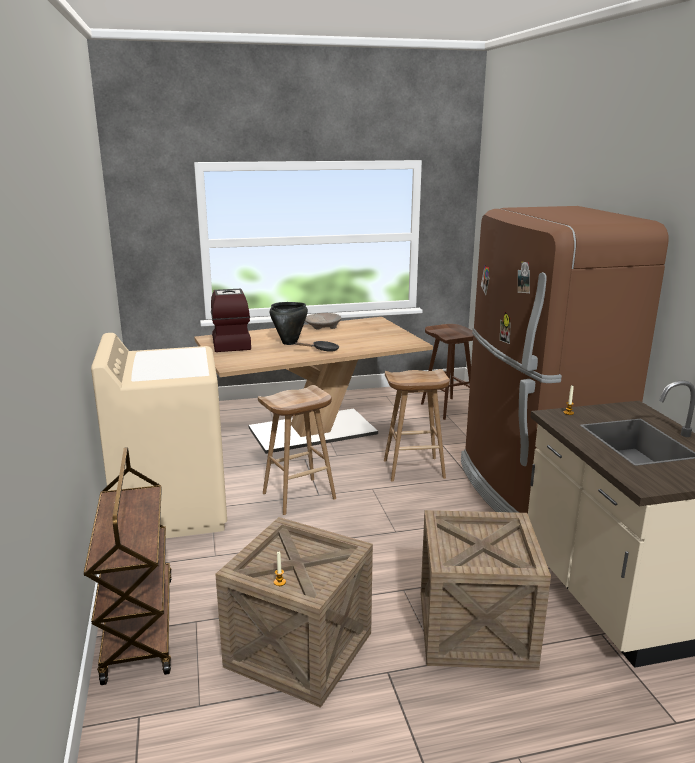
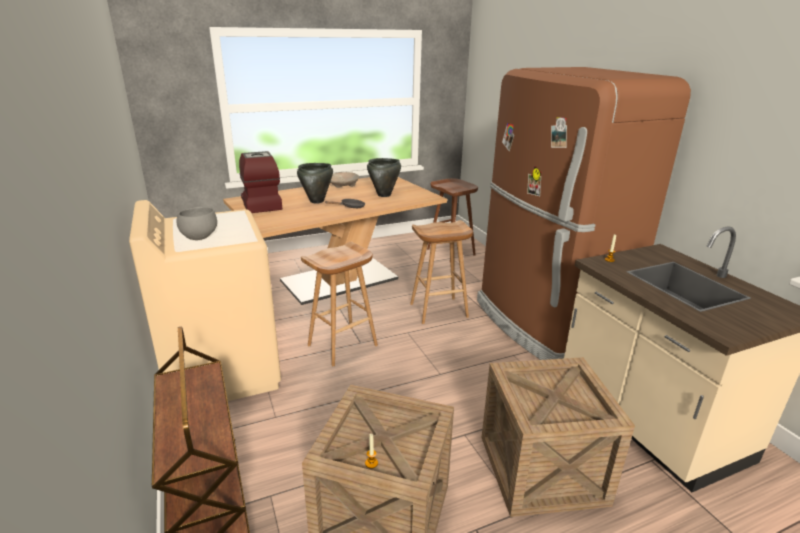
camera: 10 degrees left, 5 degrees up
none -> grey bowl [176,207,217,240]
none -> black cooking pot [367,158,401,197]

